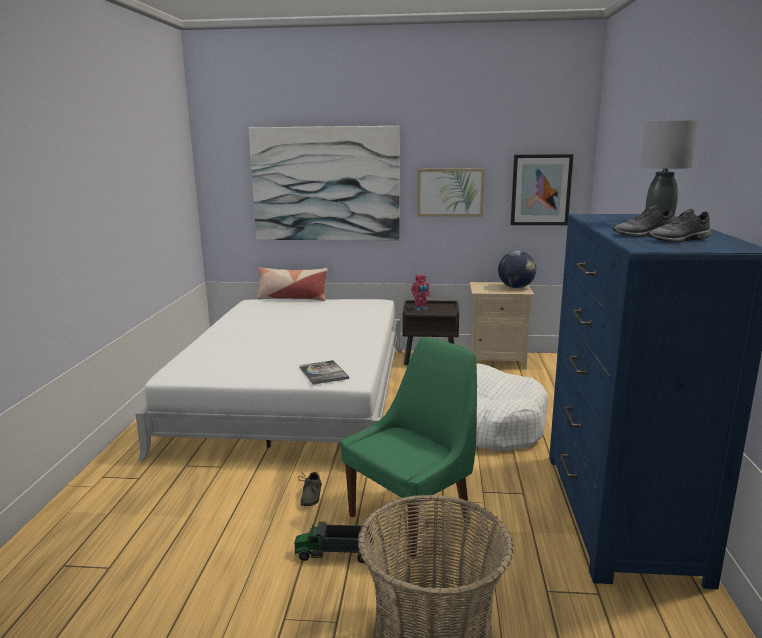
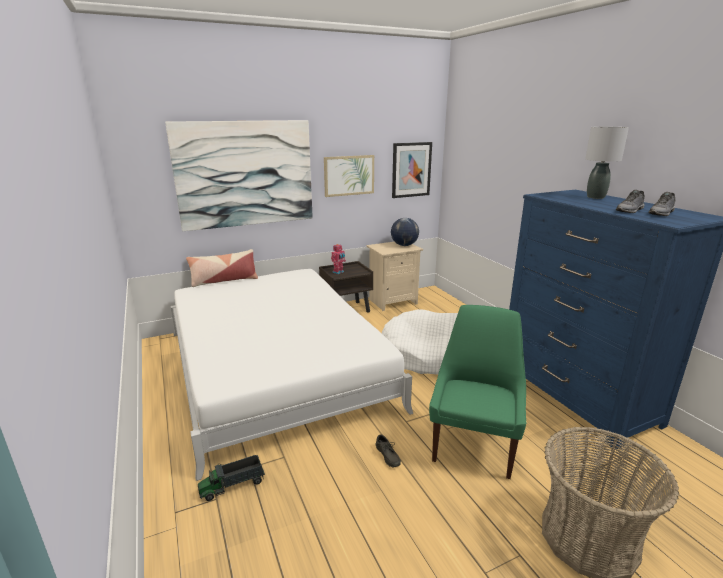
camera: 30 degrees left, 5 degrees up
toy truck [295,521,374,563] -> toy truck moved to [198,455,265,501]
book [299,360,349,385] -> none

